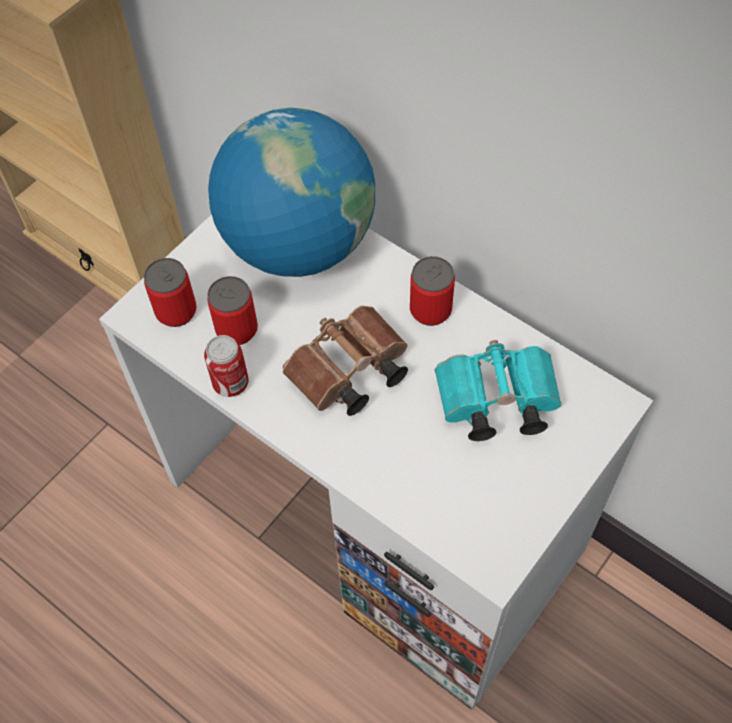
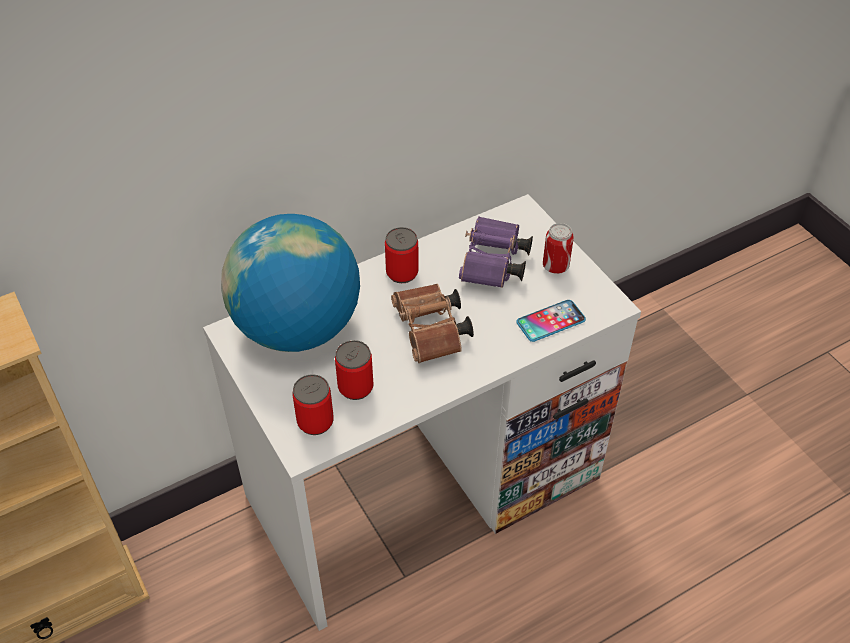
camera: 70 degrees left, 10 degrees down
can [204,335,248,397] -> can moved to [543,223,574,274]
turquoise binoculars [434,340,561,441] -> purple binoculars [459,216,533,288]
none -> phone [516,300,586,342]

